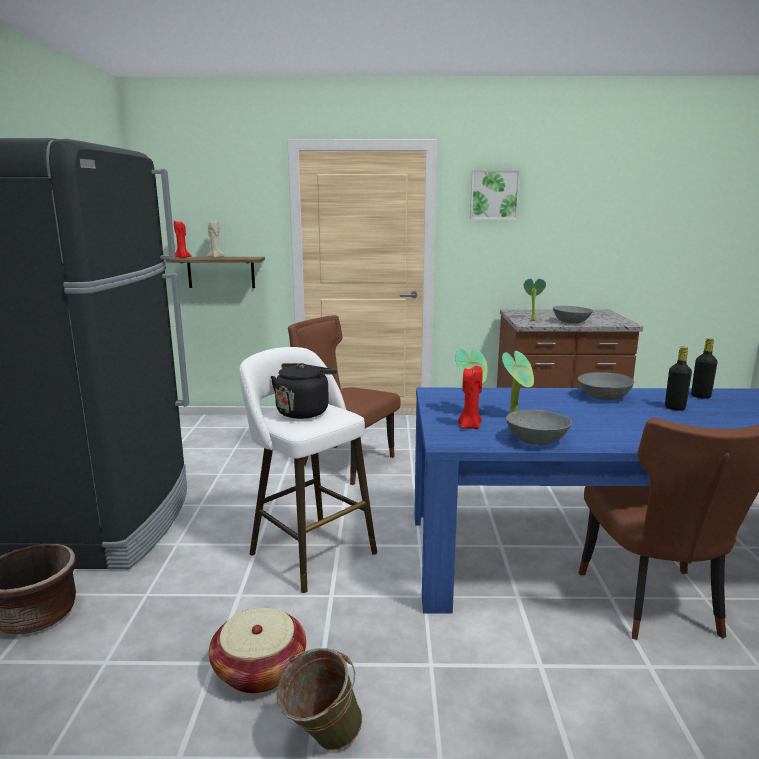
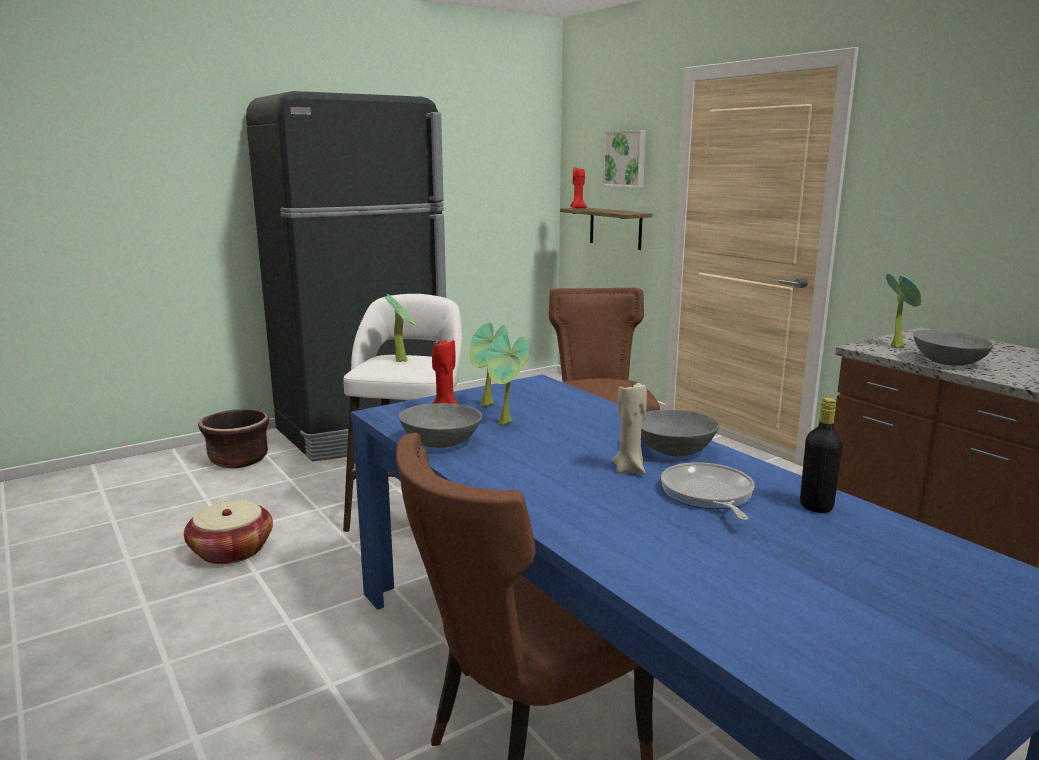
camera: 55 degrees right, 0 degrees up
beige candle [207,221,225,258] -> beige candle moved to [612,383,647,475]
black kettle [271,363,337,419] -> potted plant [385,294,416,362]
green bucket [276,648,362,751] -> none
picture [470,170,521,220] -> picture moved to [602,130,646,188]
black bottle [665,347,692,411] -> frying pan [661,462,755,520]

